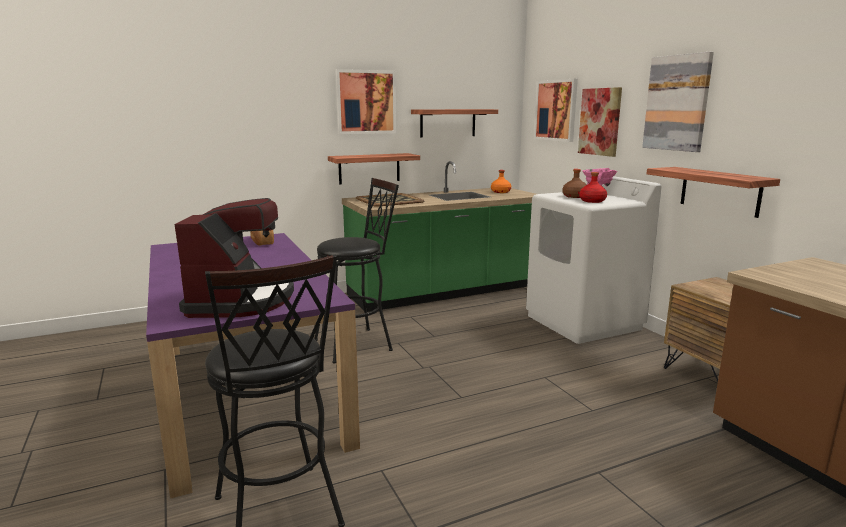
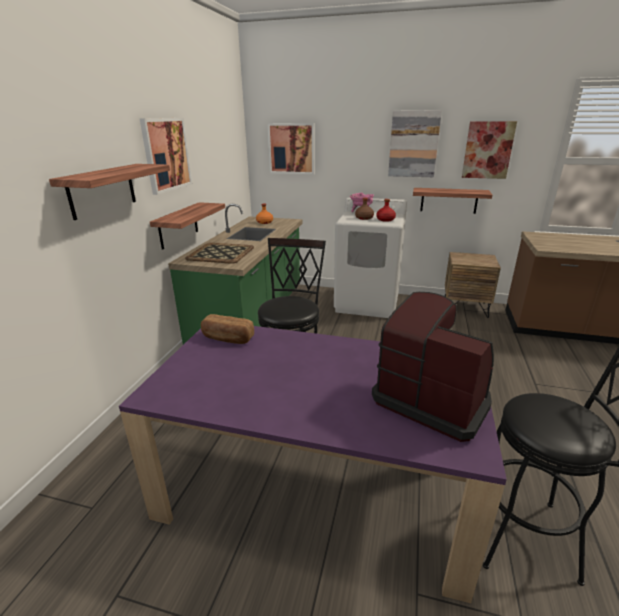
camera: 50 degrees left, 10 degrees up
shelf [411,109,498,137] -> shelf moved to [49,164,170,220]
picture [578,87,622,157] -> picture moved to [462,121,517,179]

